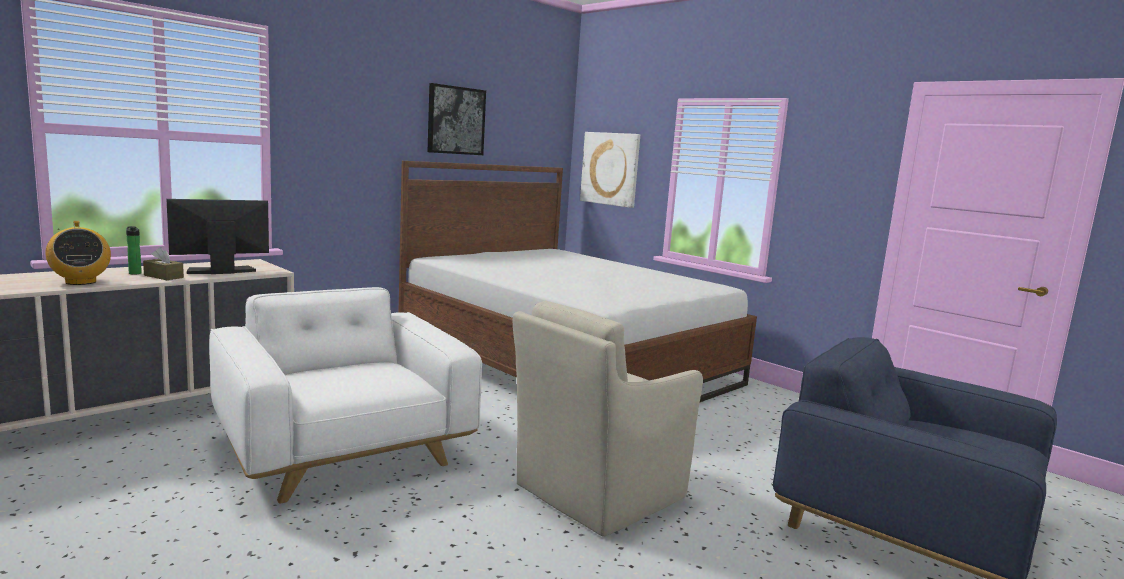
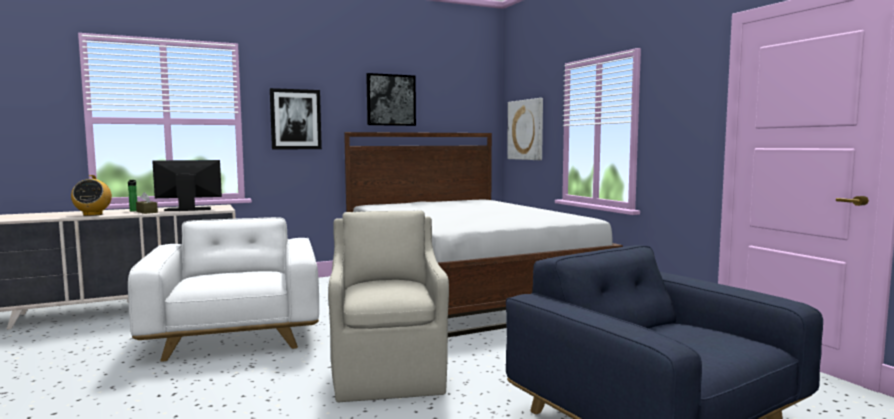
camera: 20 degrees right, 5 degrees down
beige armchair [513,301,703,537] -> beige armchair turned 105 degrees clockwise [328,210,449,402]
none -> picture [270,88,322,150]

